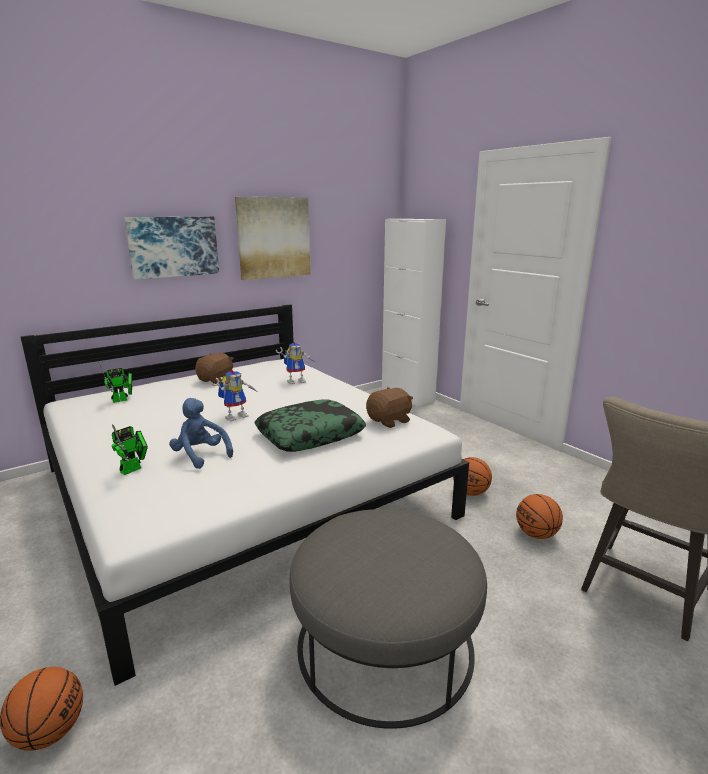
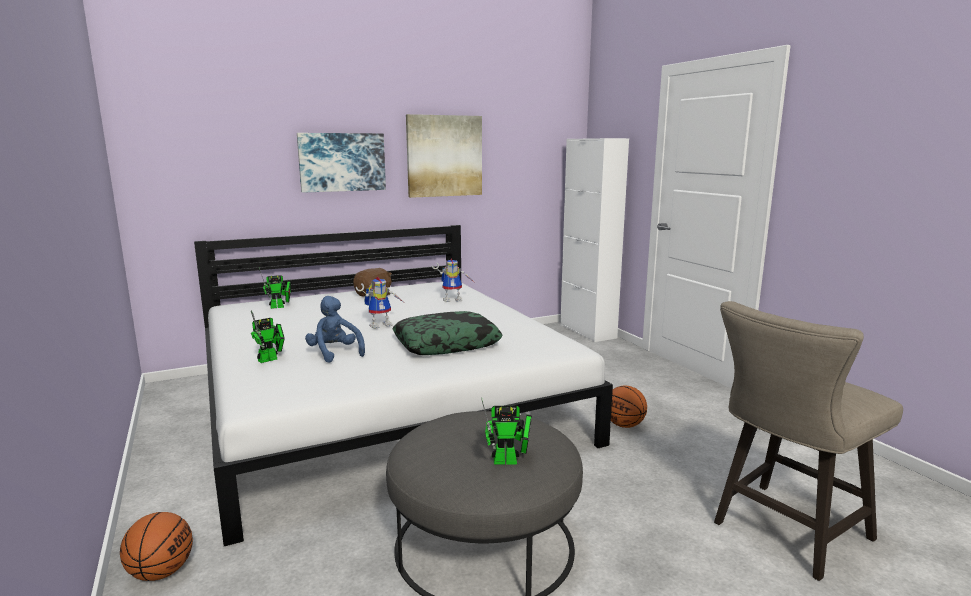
camera: 10 degrees right, 5 degrees down
brown plush toy [366,387,413,428] -> none
basketball [516,494,563,539] -> none
none -> toy robot [481,397,532,465]

